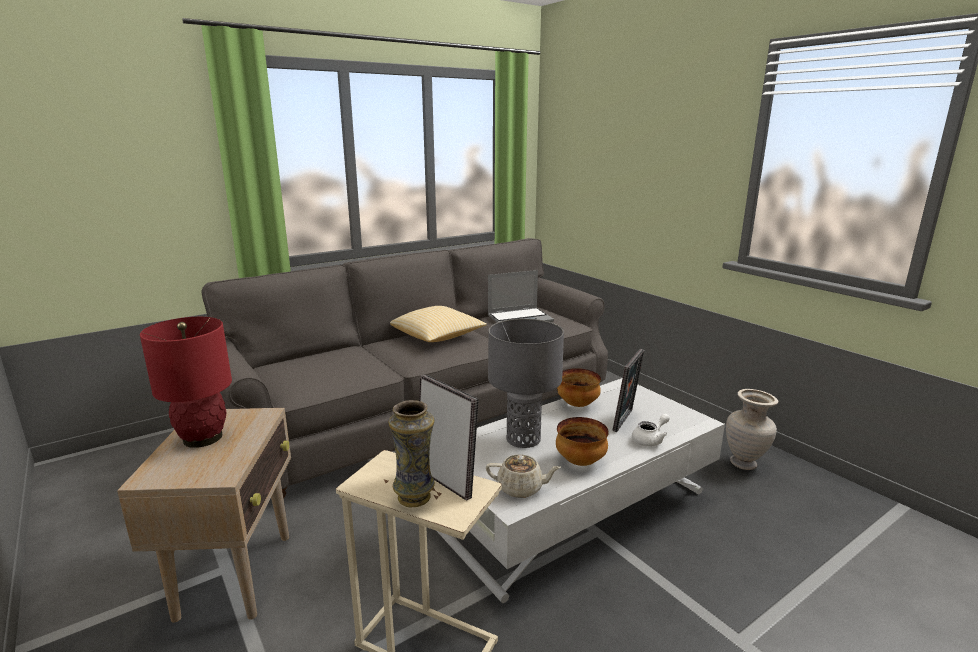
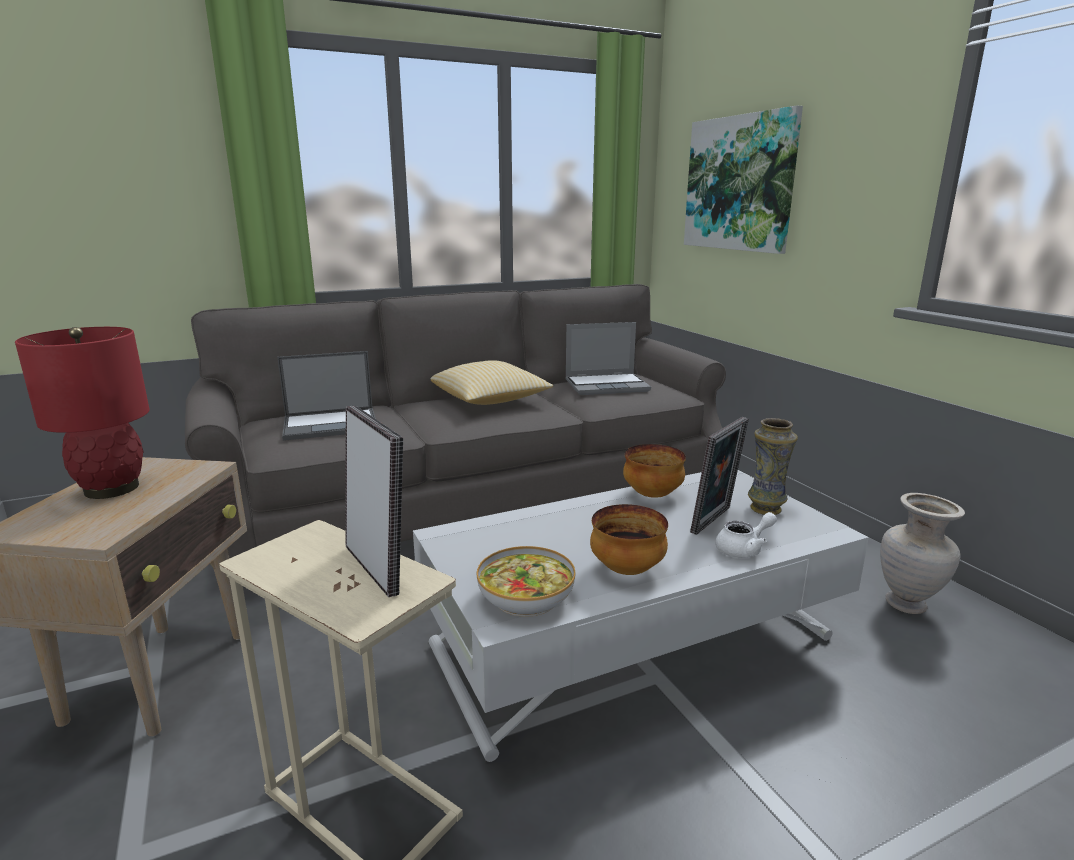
camera: 10 degrees right, 0 degrees up
vase [389,400,435,507] -> vase moved to [748,418,798,515]
beige teapot [486,455,561,498] -> bowl [477,546,575,617]
grey table lamp [488,319,564,448] -> none
none -> laptop [277,351,376,441]
none -> picture [684,105,803,254]

